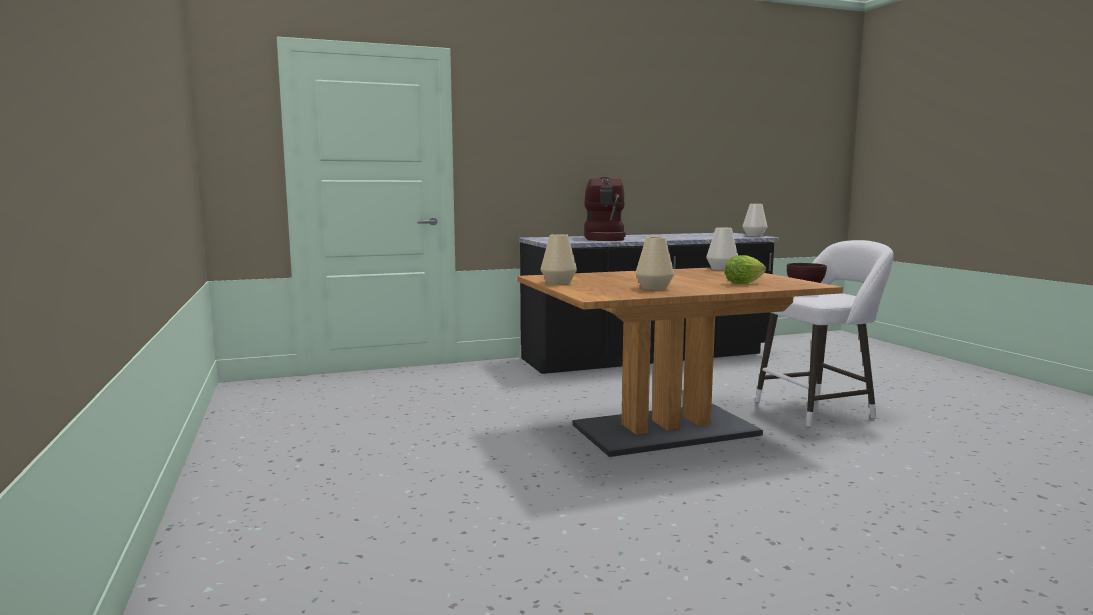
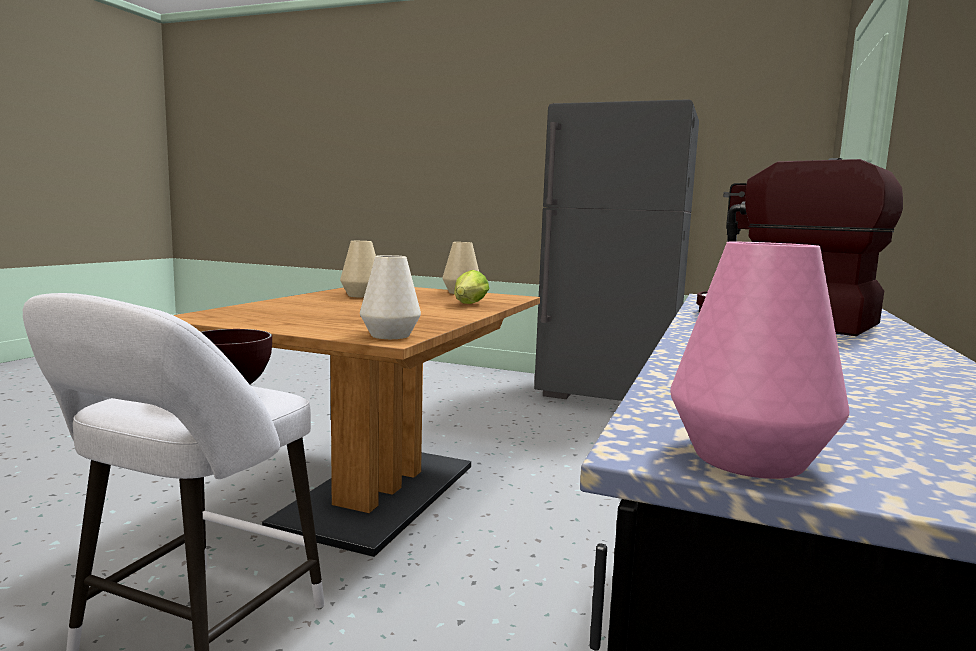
camera: 130 degrees right, 0 degrees up
lettuce [724,255,766,284] -> lettuce moved to [454,270,489,304]
white vase [742,204,767,236] -> pink vase [670,242,849,479]
none -> grey fridge [534,99,699,401]

